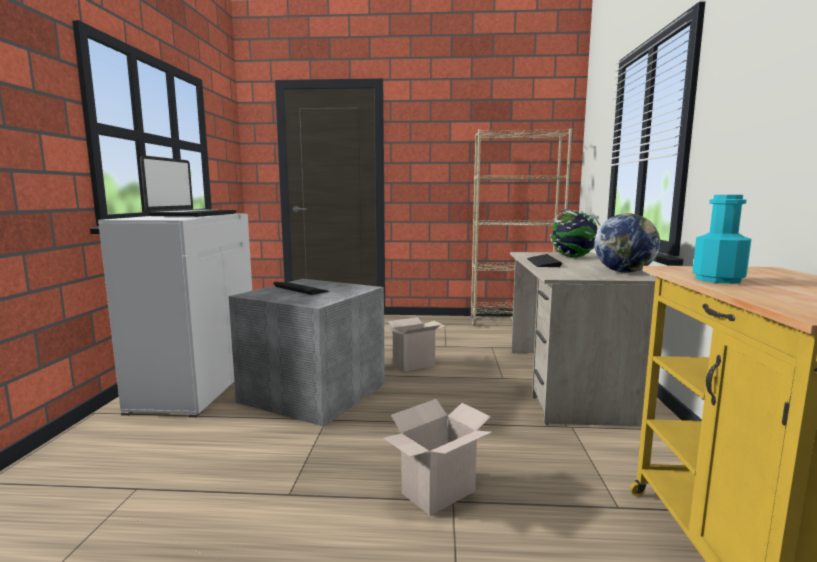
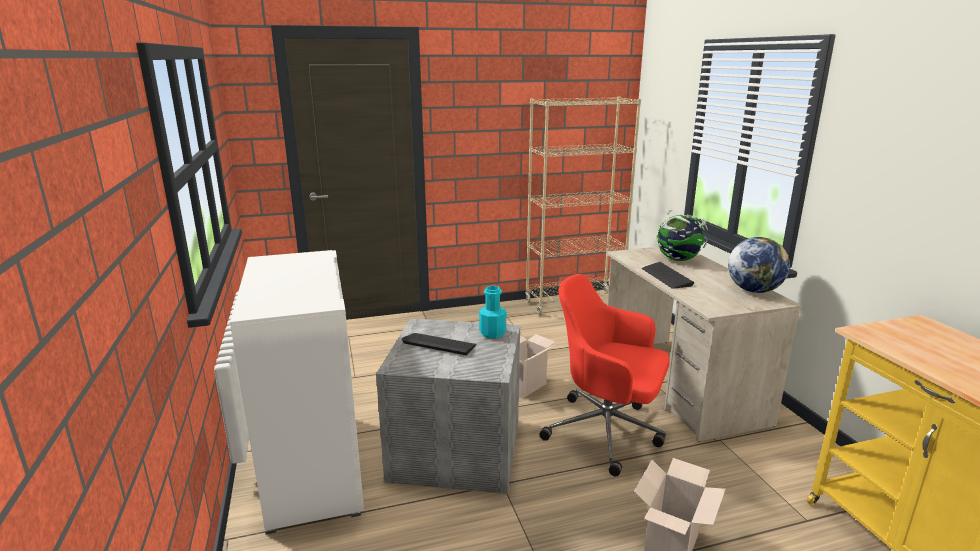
camera: 20 degrees left, 10 degrees up
laptop [140,155,237,217] -> none
turquoise bottle [692,195,751,284] -> turquoise bottle moved to [479,286,506,338]
none -> red office chair [539,274,670,477]

